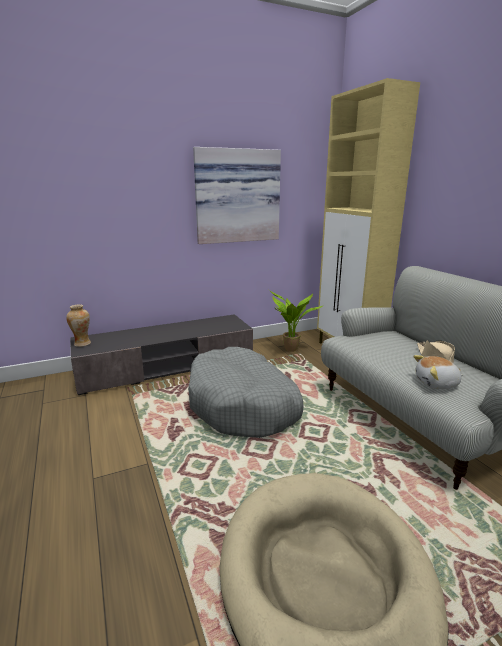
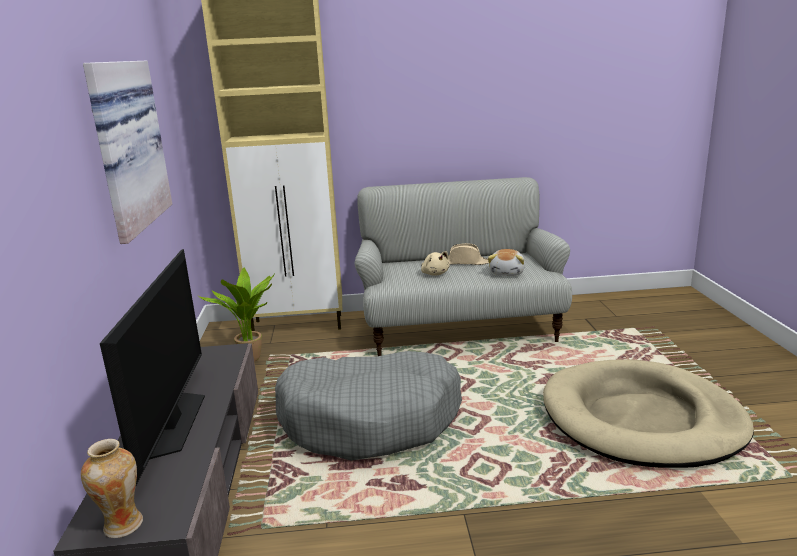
camera: 70 degrees left, 0 degrees up
none -> television [100,249,205,485]
none -> beige plush toy [421,251,450,276]

